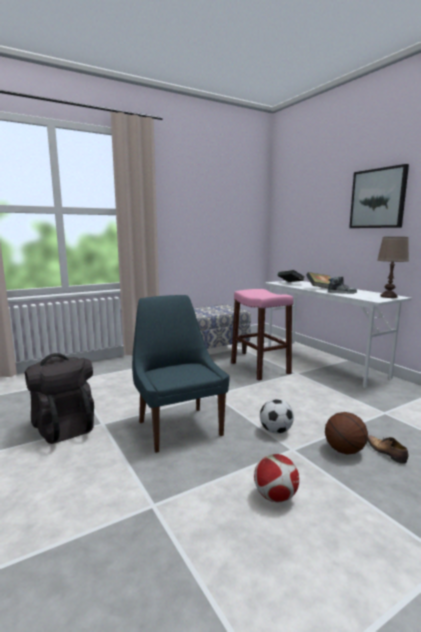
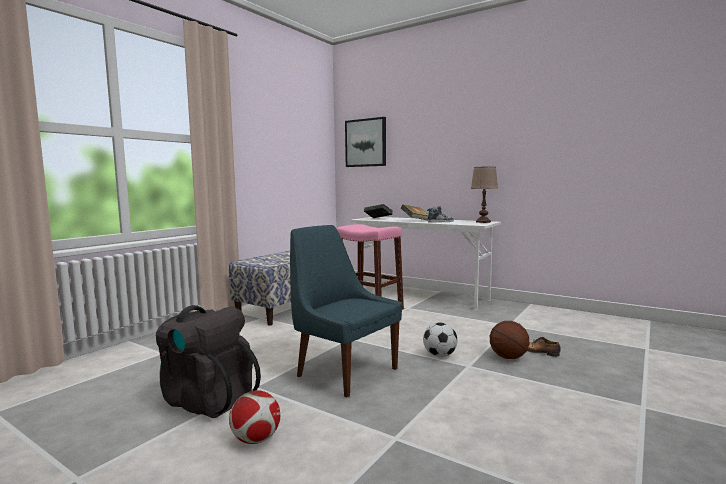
camera: 25 degrees left, 5 degrees down
football [254,454,299,502] -> football moved to [229,390,280,444]
picture [349,164,409,228] -> picture moved to [345,117,386,167]

